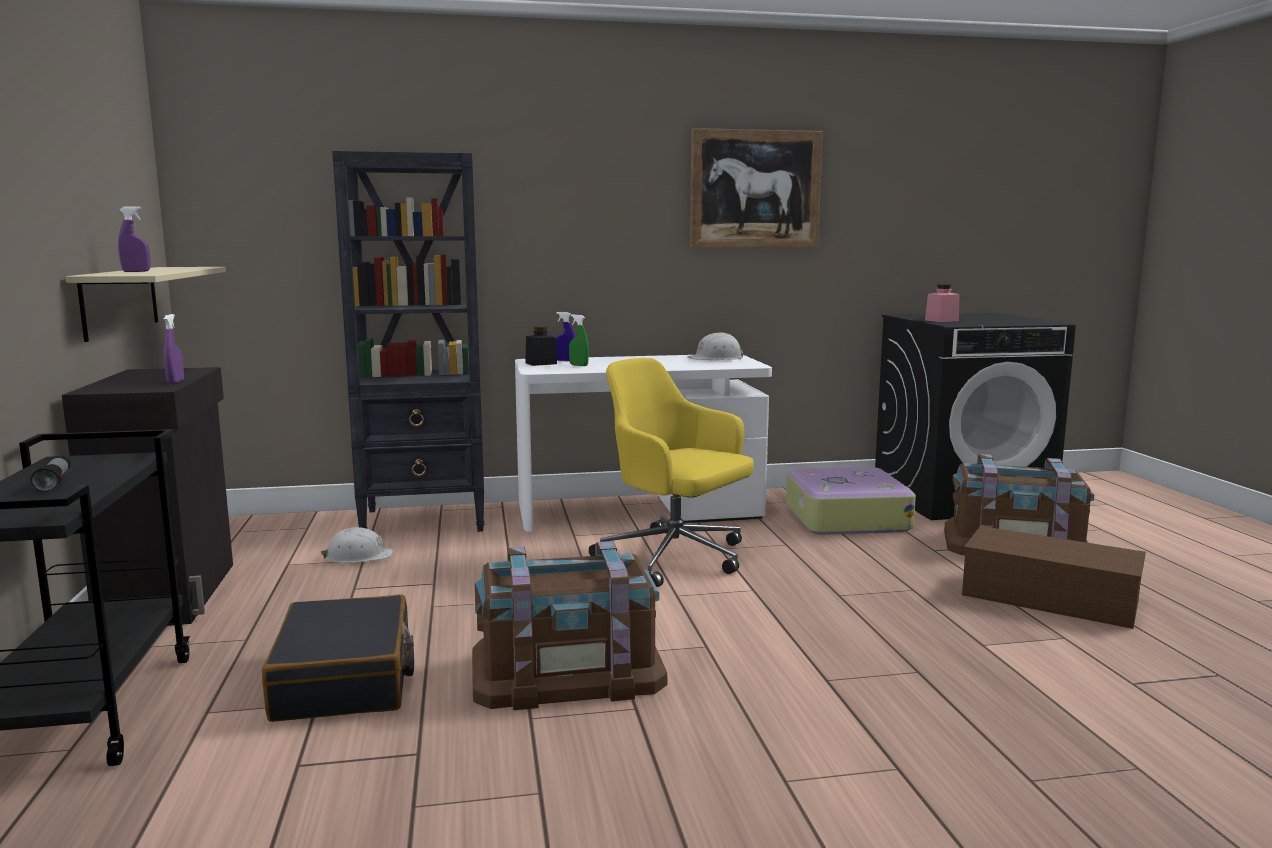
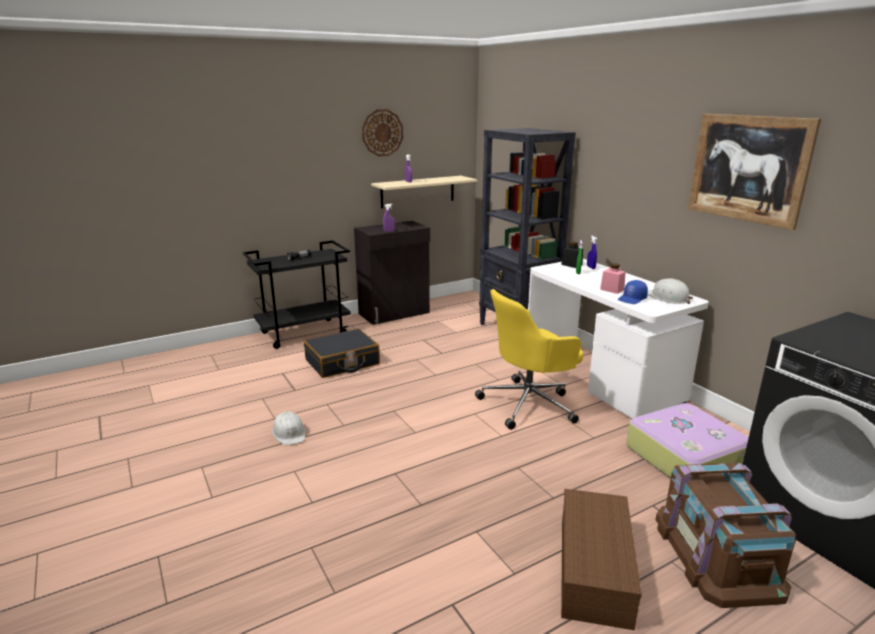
camera: 70 degrees right, 10 degrees up
white hard hat [321,527,394,563] -> white hard hat moved to [272,411,306,445]
brown storage box [472,541,667,710] -> none
yellow office chair [589,358,754,587] -> yellow office chair turned 135 degrees counterclockwise [475,289,584,430]
pink jar [925,284,959,322] -> pink jar moved to [600,263,626,294]
none -> wall clock [362,109,403,156]
none -> blue cap [618,280,648,304]

